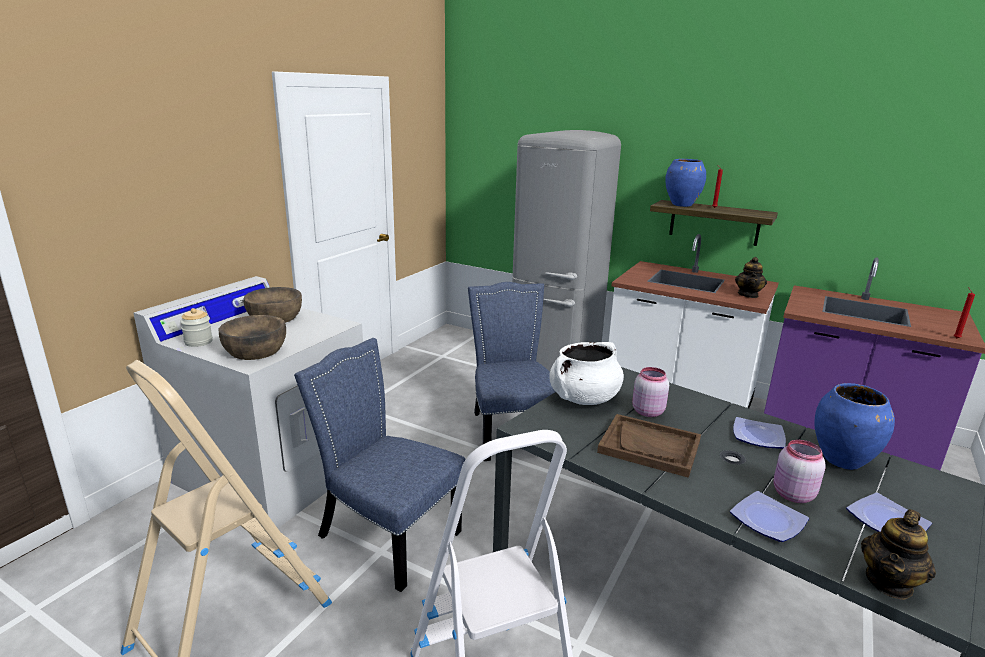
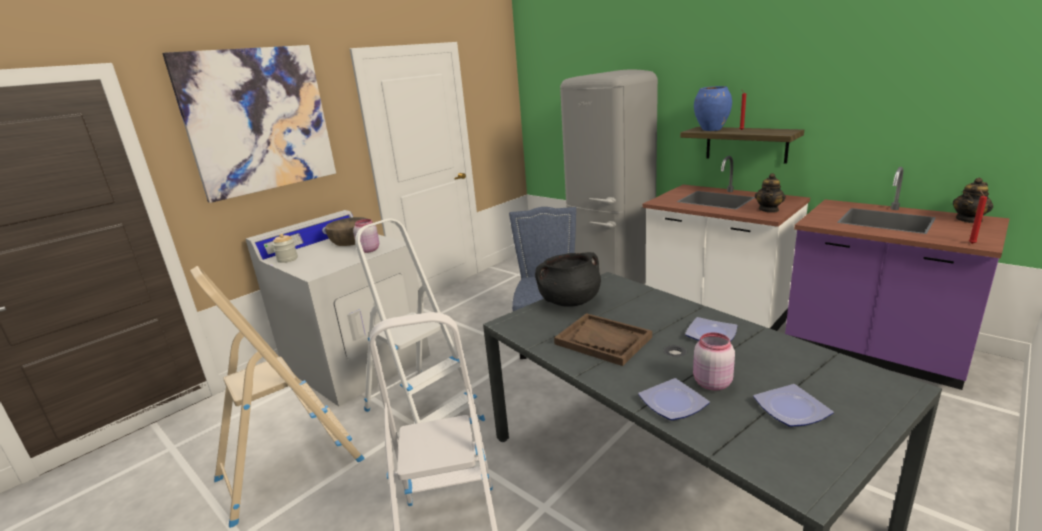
camera: 15 degrees right, 0 degrees up
brown bowl [219,315,286,360] -> none
blue chair [294,338,466,592] -> white step ladder [355,219,485,424]
white cooking pot [550,342,624,405] -> black cooking pot [535,252,601,307]
pink jar [632,367,669,417] -> pink jar moved to [353,219,379,253]
blue vase [815,383,895,470] -> none
teapot [861,509,936,600] -> teapot moved to [953,178,993,223]
none -> picture [162,45,336,203]

